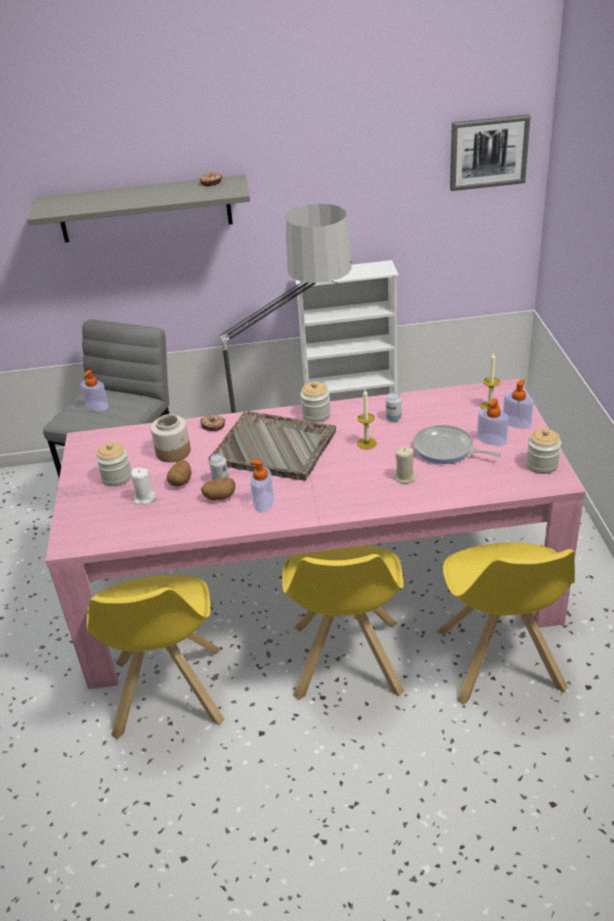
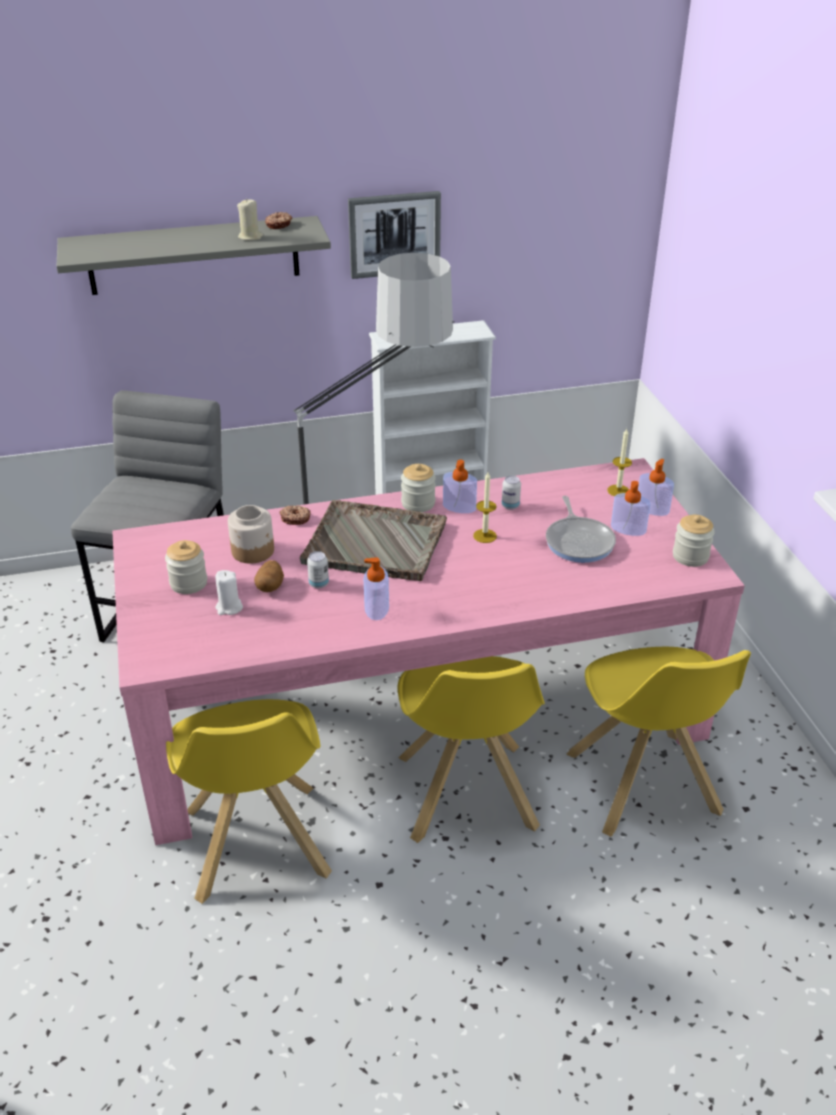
camera: 10 degrees left, 0 degrees up
soap dispenser [80,370,109,411] -> soap dispenser moved to [443,460,477,513]
potato [201,478,235,500] -> none
beige candle [394,447,417,483] -> beige candle moved to [237,199,263,240]
frying pan [413,425,501,464] -> frying pan turned 120 degrees counterclockwise [546,496,616,563]
picture [450,114,531,191] -> picture moved to [348,191,441,279]

